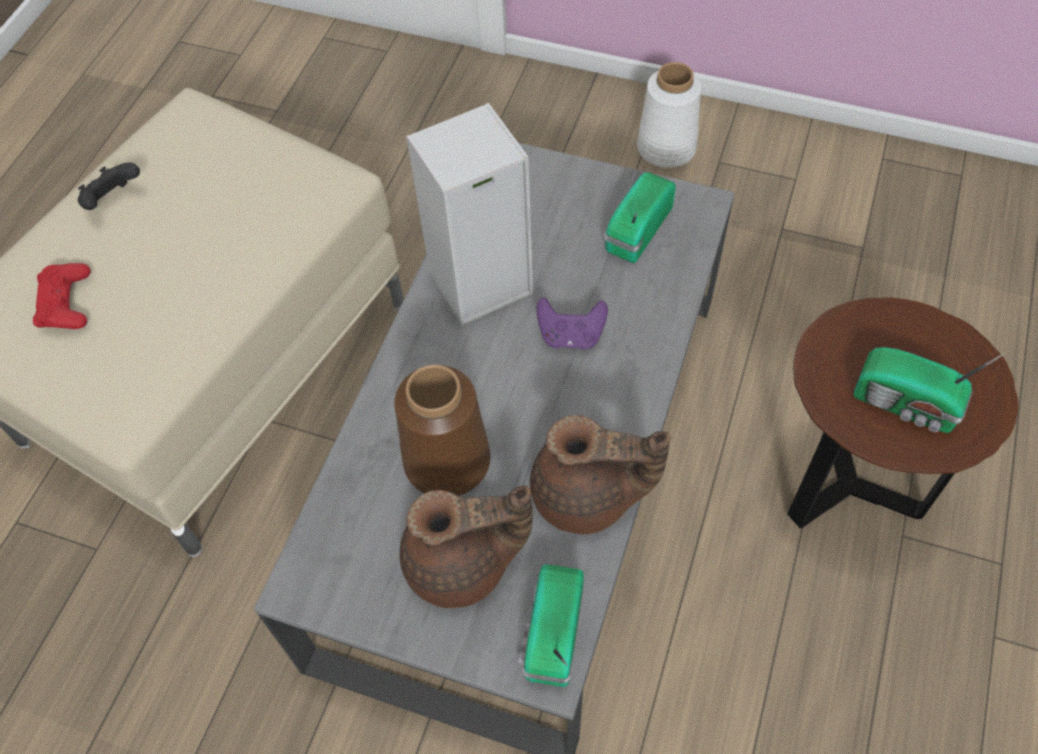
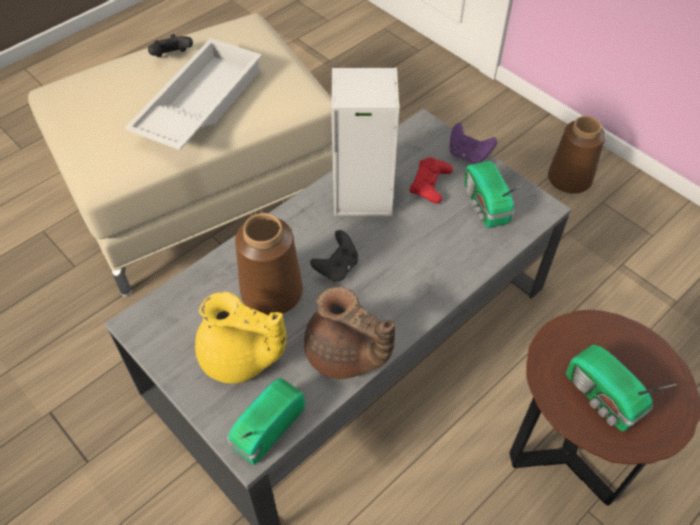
camera: 25 degrees right, 5 degrees down
red game controller [33,263,91,329] -> red game controller moved to [410,157,453,203]
brown teapot [400,486,533,608] -> yellow teapot [195,292,286,384]
purple game controller [536,297,608,350] -> purple game controller moved to [449,123,497,164]
radio [604,172,676,263] -> radio turned 75 degrees counterclockwise [464,161,525,228]
white vase [637,62,701,168] -> brown vase [548,116,606,193]
none -> white tray [125,38,262,150]
none -> black game controller [310,230,358,282]

